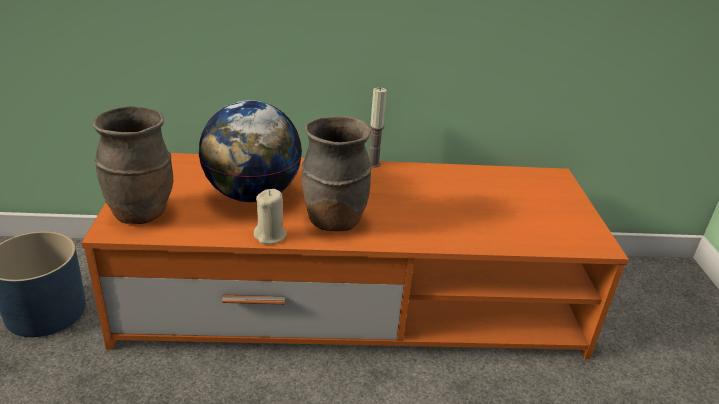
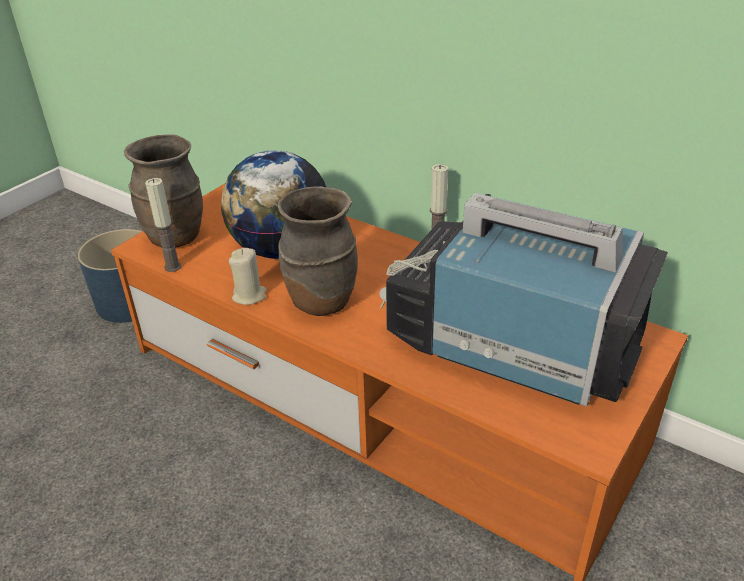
camera: 40 degrees right, 5 degrees up
none -> candle [145,178,181,272]
none -> television [379,193,668,406]

